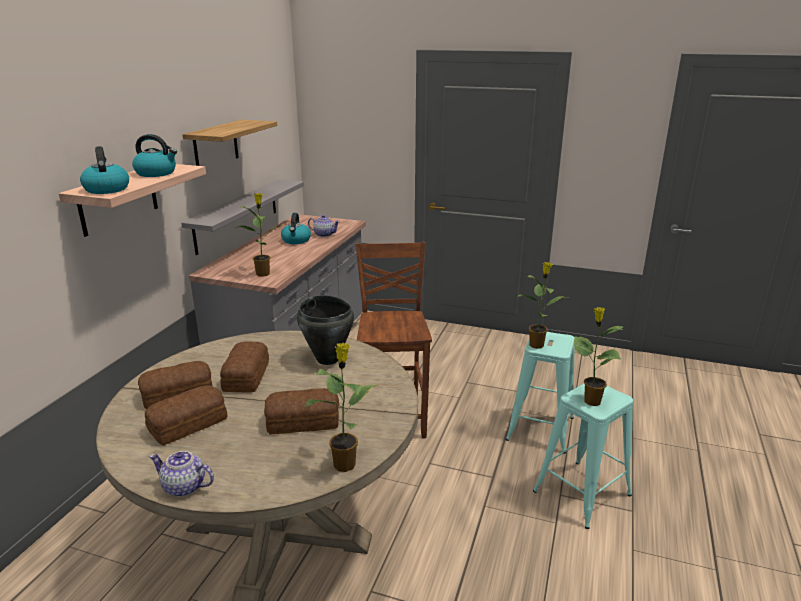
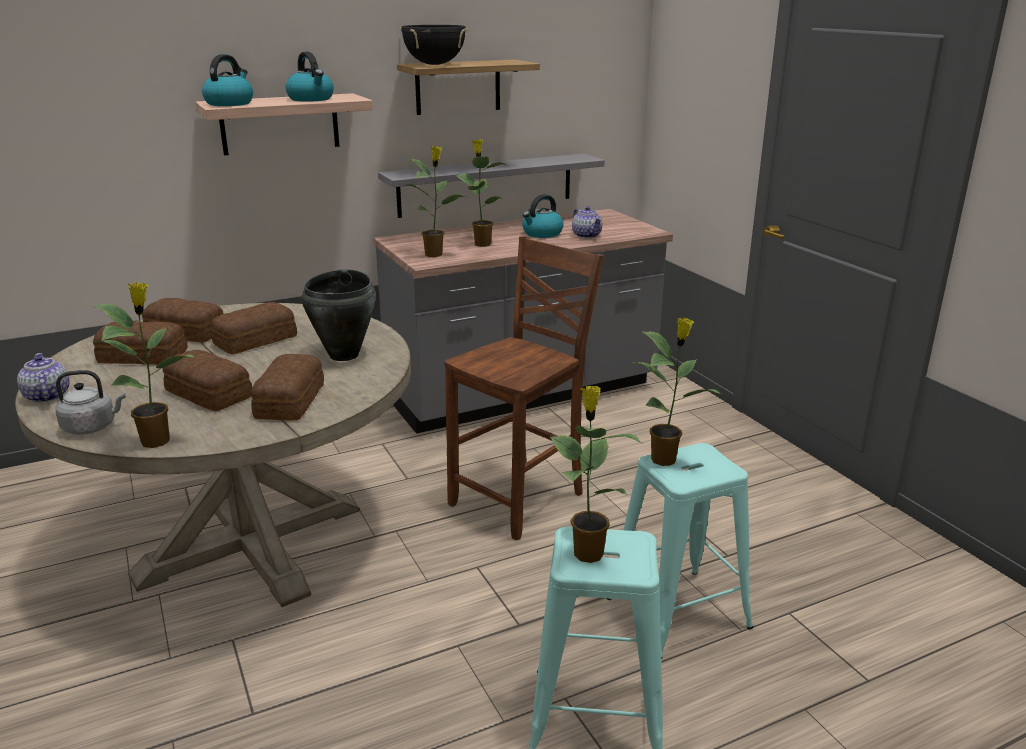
camera: 45 degrees right, 0 degrees up
none -> grey kettle [56,370,126,435]
none -> bread [251,354,324,420]
none -> black cooking pot [400,25,469,65]
none -> potted plant [456,139,509,247]

